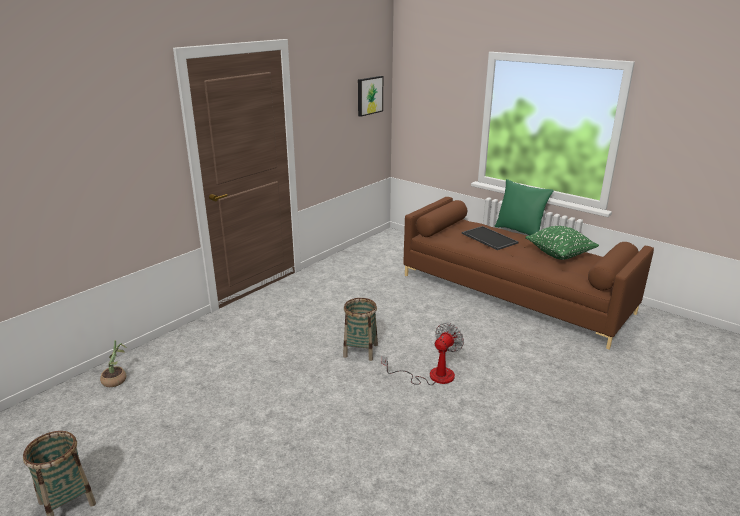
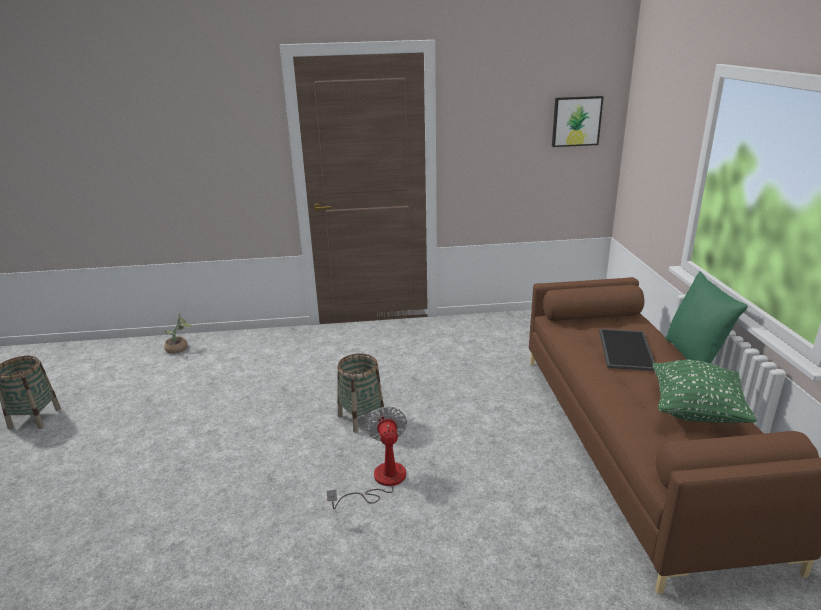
camera: 45 degrees right, 0 degrees up
fan [382,323,464,385] -> fan turned 90 degrees counterclockwise [327,406,407,509]

